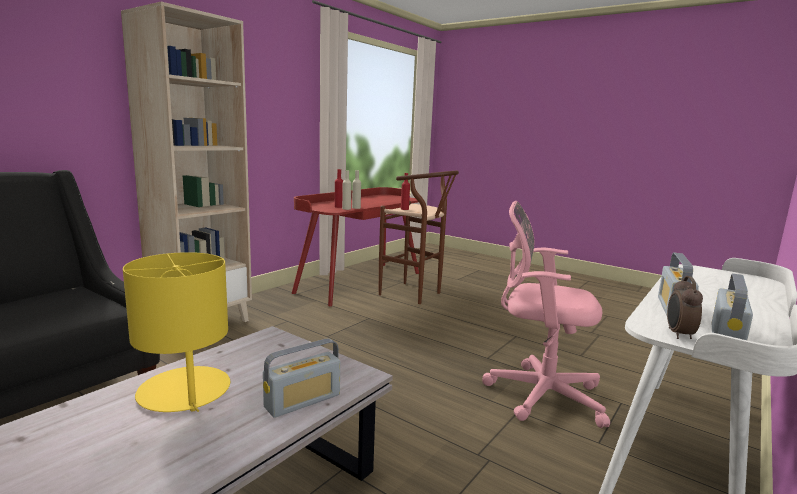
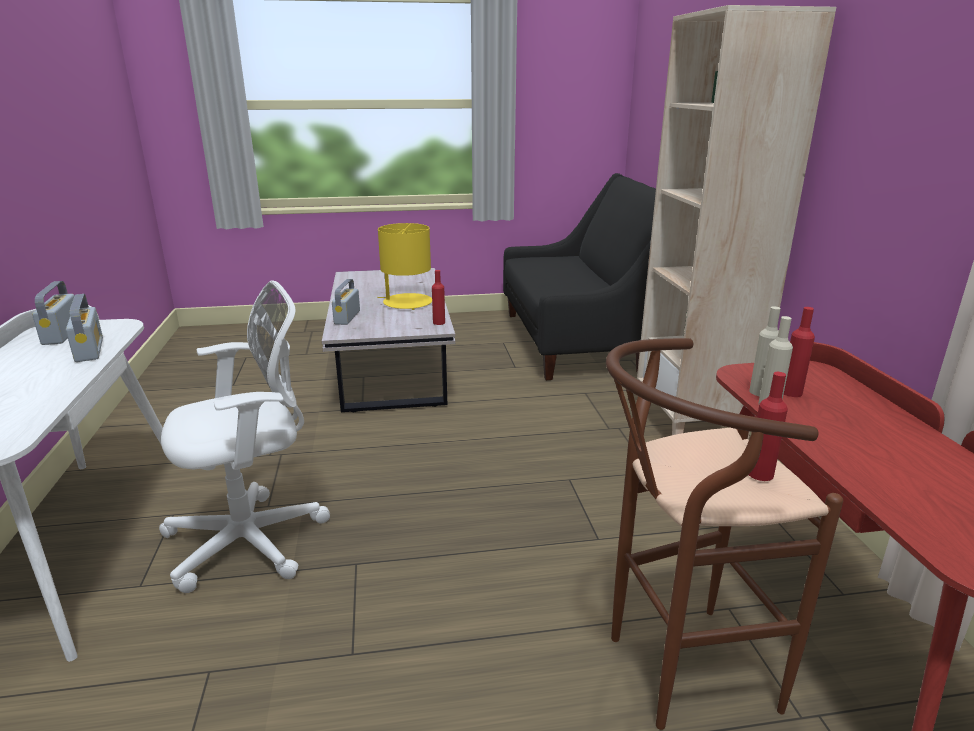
camera: 135 degrees right, 10 degrees up
pink office chair [482,201,610,428] -> white office chair [159,280,330,593]
alarm clock [667,276,703,339] -> none
none -> red bottle [432,270,445,325]

